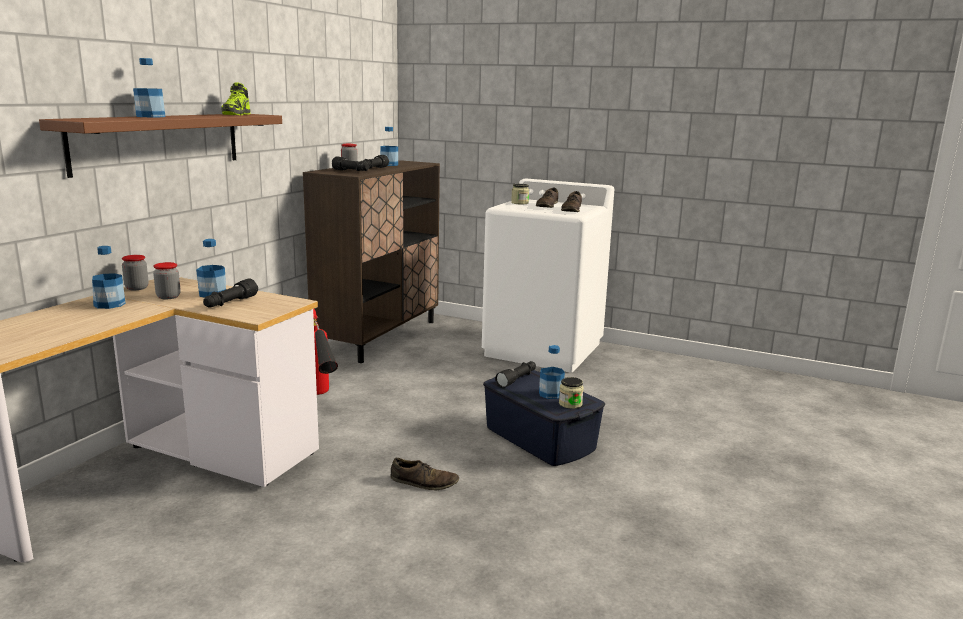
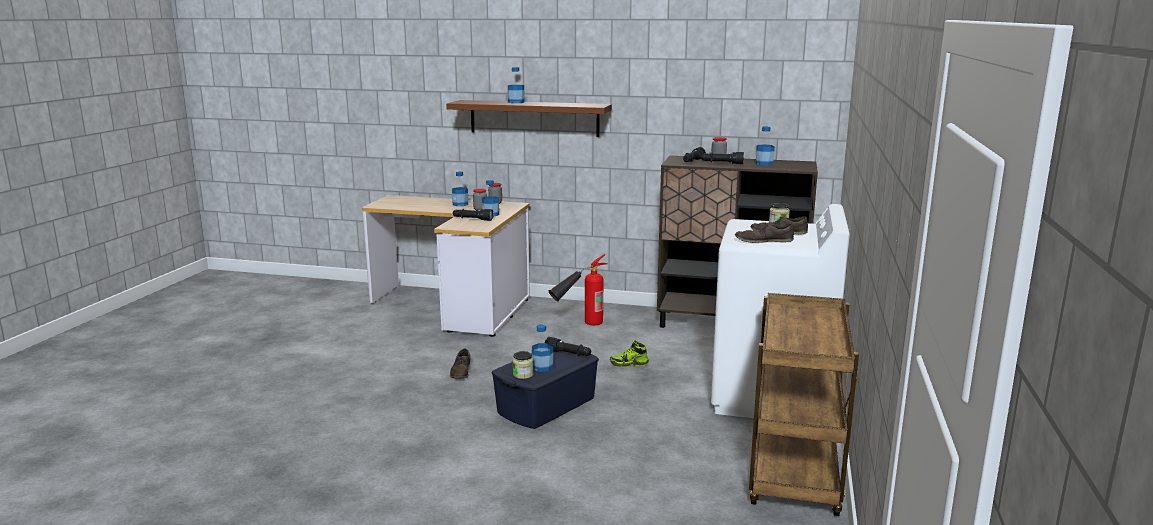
camera: 80 degrees right, 0 degrees up
shoe [221,82,250,115] -> shoe moved to [610,340,649,367]
none -> brown cart [749,293,859,516]

